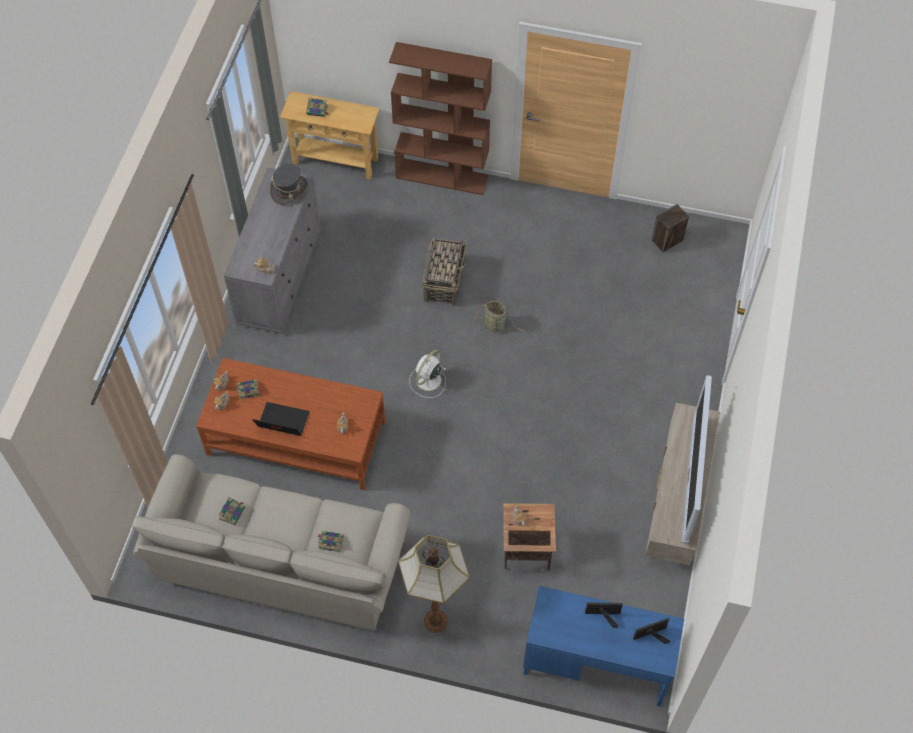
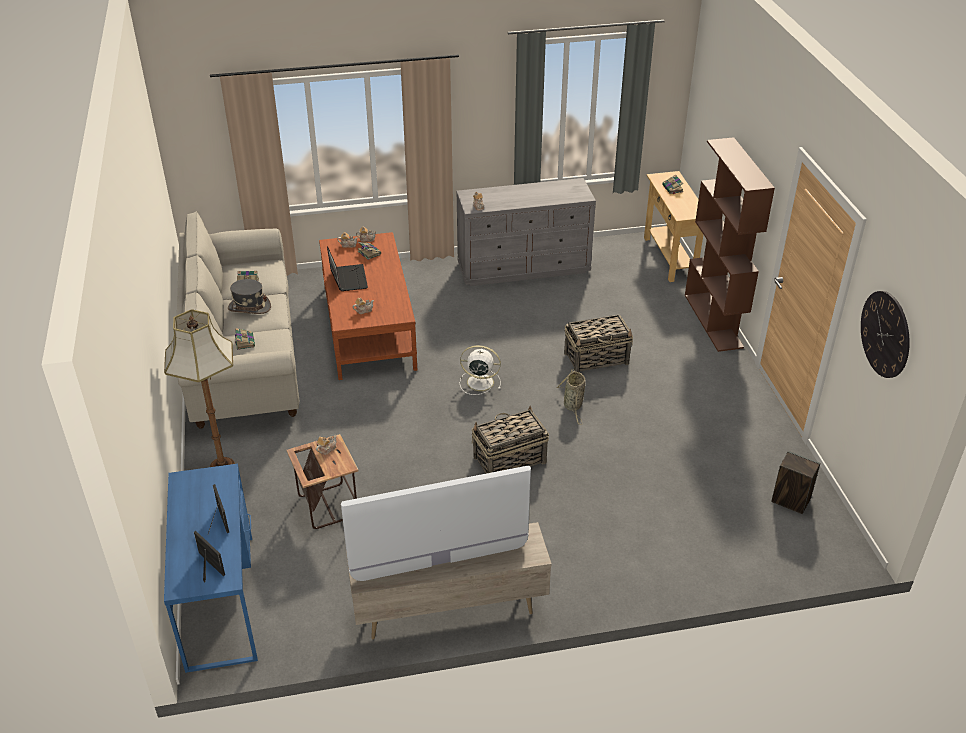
camera: 65 degrees right, 20 degrees down
grey hat [270,163,308,205] -> grey hat moved to [228,279,271,314]
none -> basket [472,406,549,473]
none -> wall clock [861,291,910,378]

